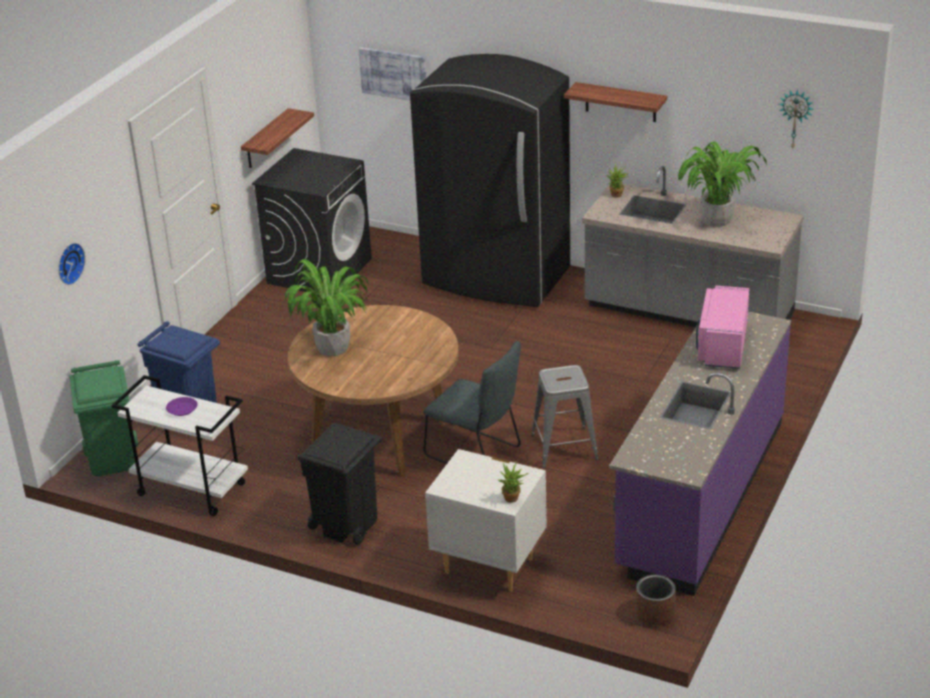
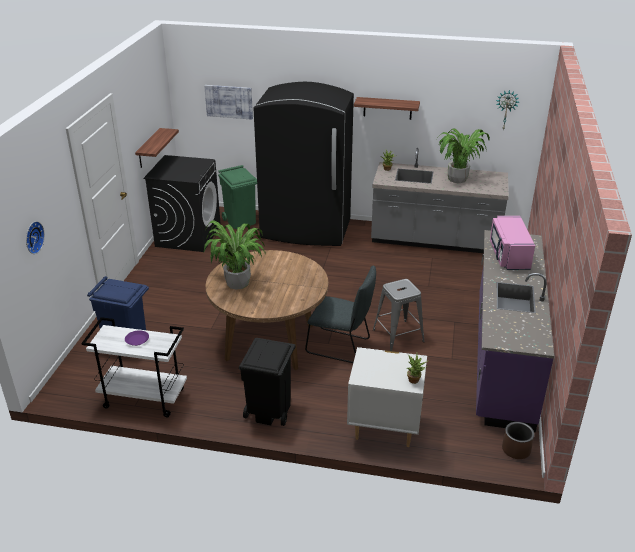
camera: 15 degrees left, 0 degrees up
green trash can [69,360,138,476] -> green trash can moved to [218,165,257,229]

